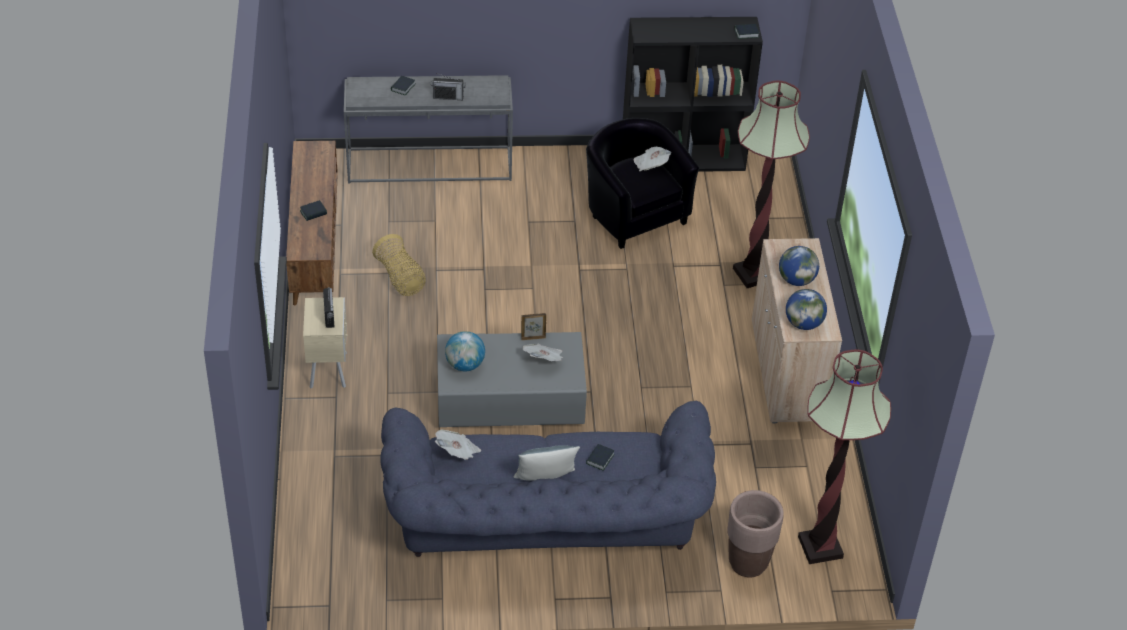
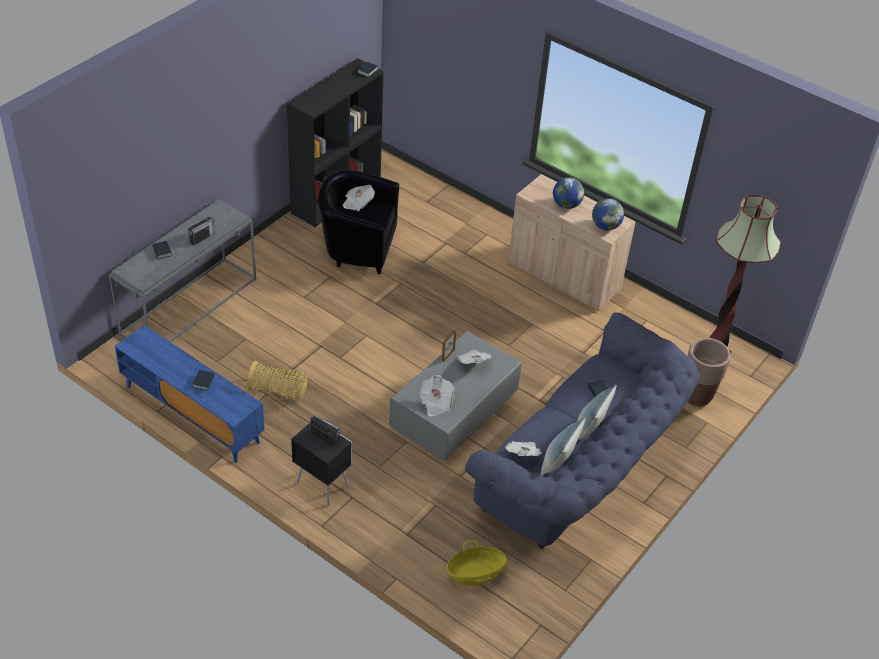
camera: 50 degrees left, 0 degrees up
brown tv stand [286,141,338,305] -> blue tv stand [115,325,265,463]
beige nightstand [303,297,348,389] -> black nightstand [291,422,352,506]
globe [445,331,485,371] -> newspaper [419,375,455,416]
floor lamp [733,81,810,288] -> none
none -> basket [447,541,507,586]
none -> pillow [541,417,586,476]

